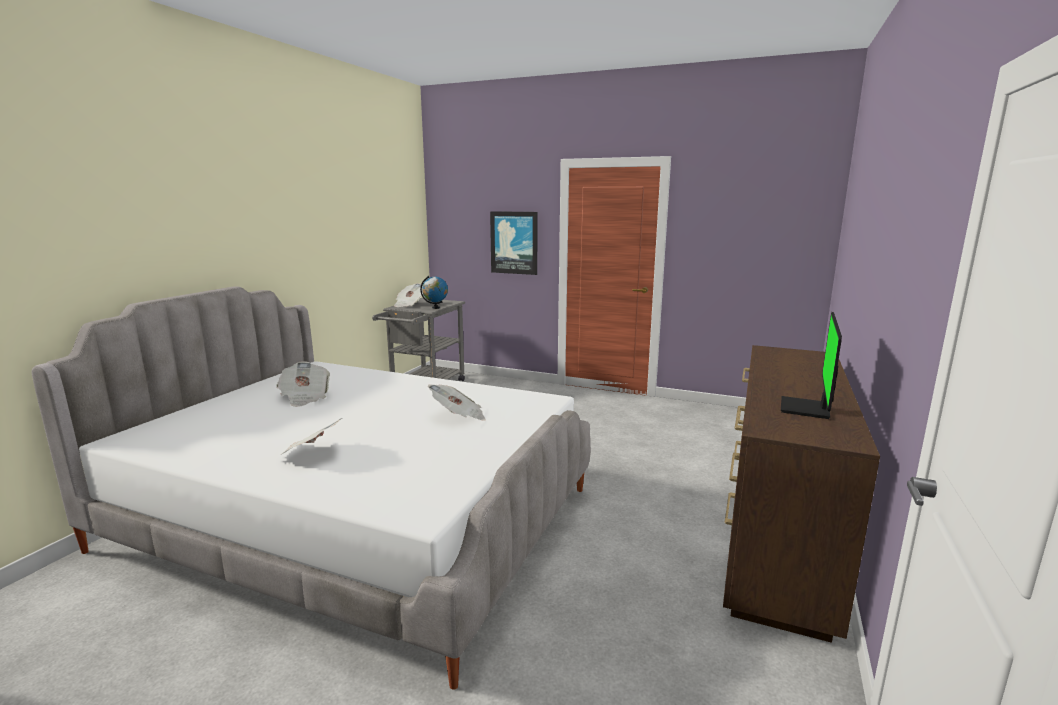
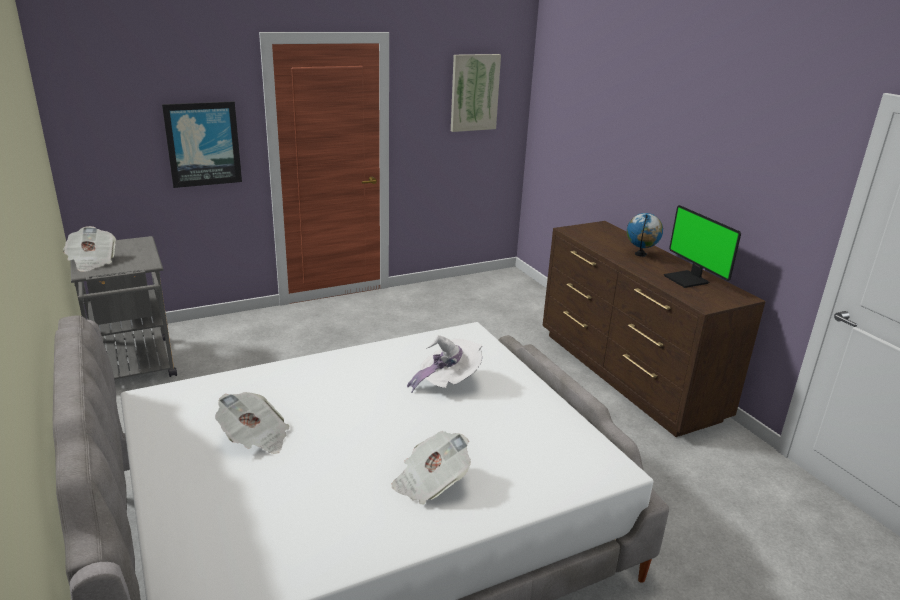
camera: 50 degrees left, 10 degrees up
globe [420,276,448,309] -> globe moved to [627,213,663,257]
newspaper [428,384,486,421] -> white hat [407,335,483,393]
none -> picture [451,54,501,132]

